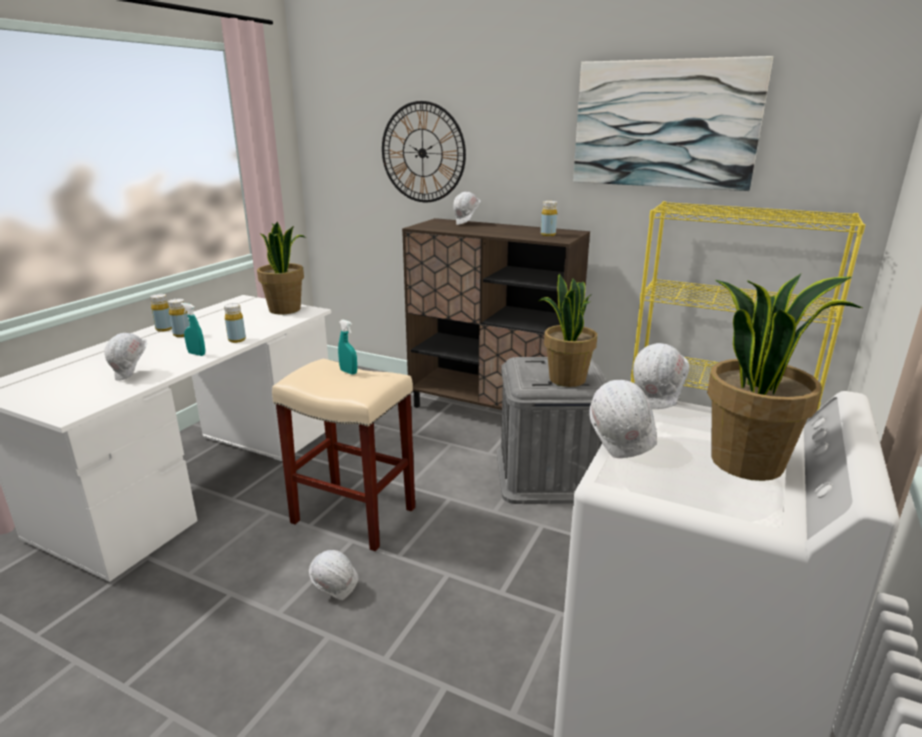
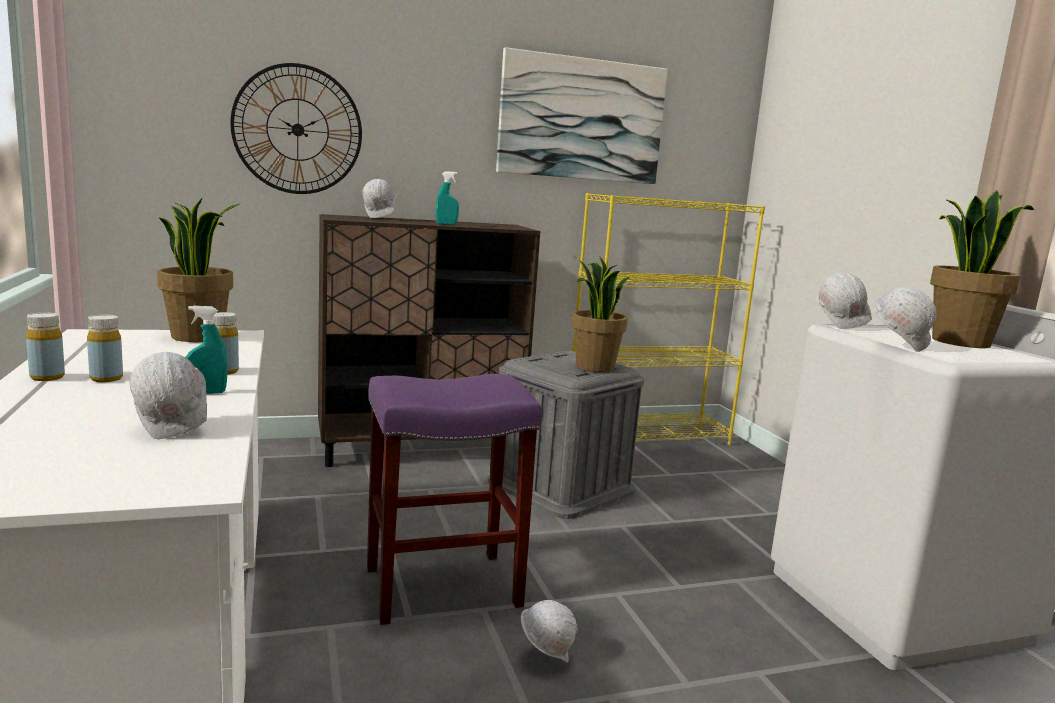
camera: 45 degrees left, 10 degrees down
beige stool [272,359,415,551] -> purple stool [367,374,542,625]
turquoise spray bottle [338,320,357,375] -> turquoise spray bottle moved to [436,171,459,225]
yellow bottle [541,201,557,236] -> none

